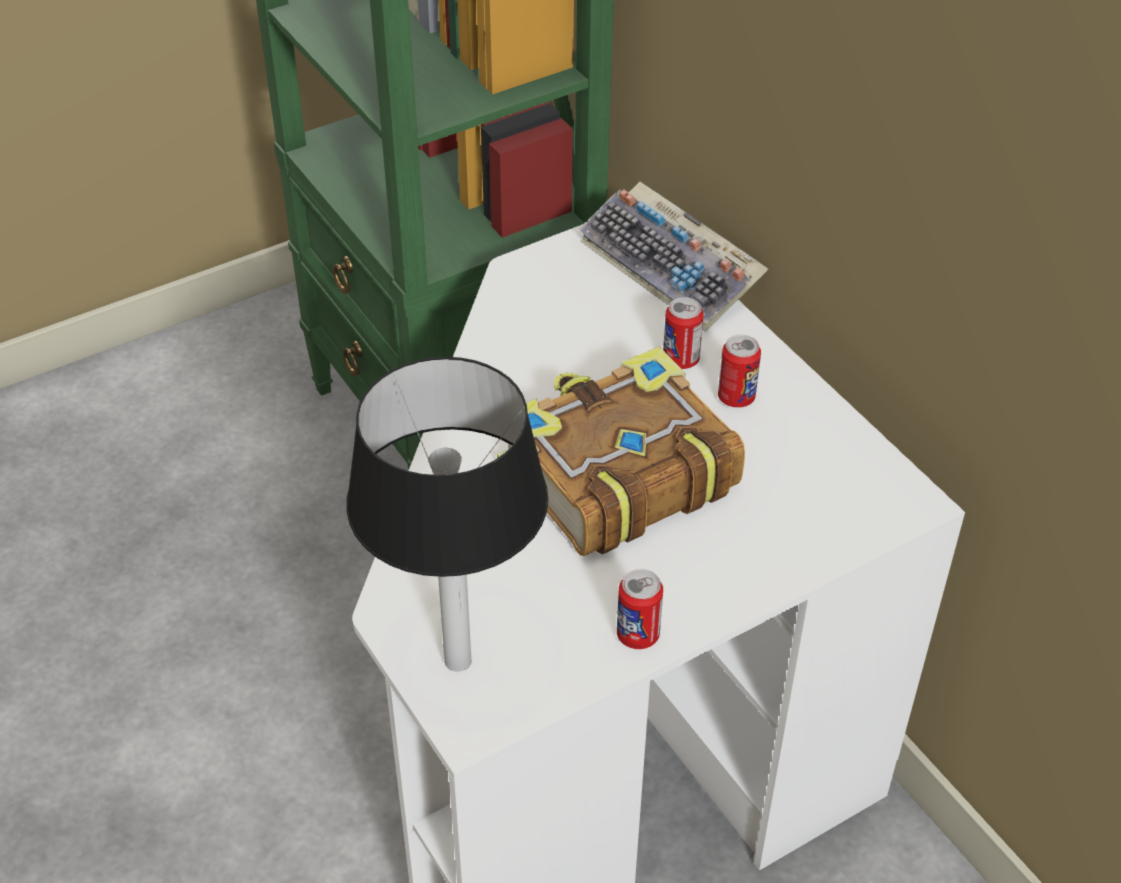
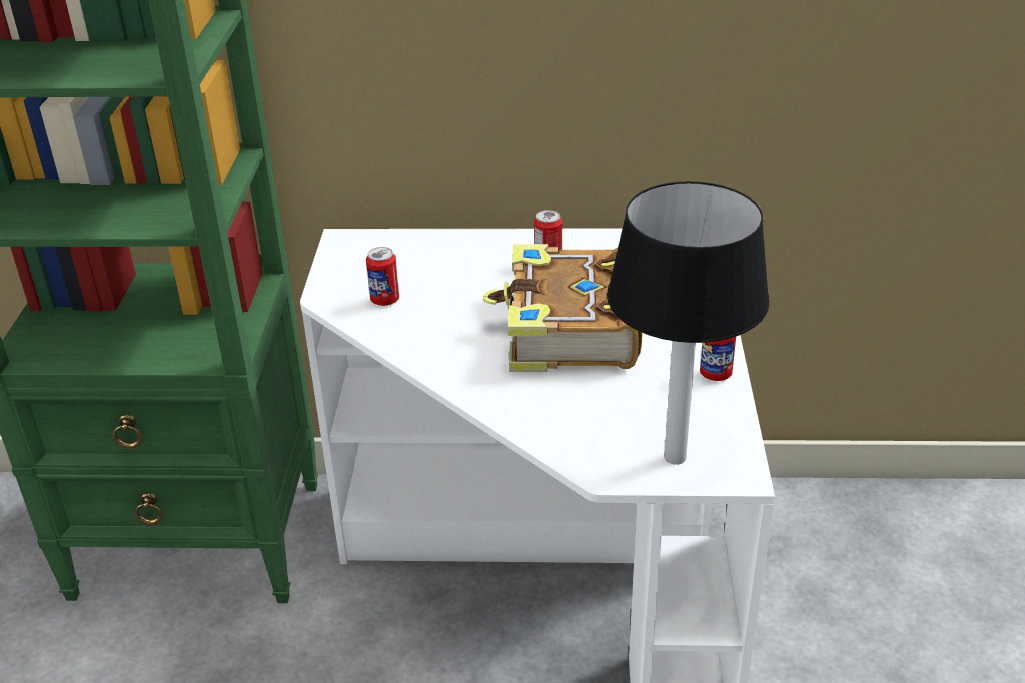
camera: 55 degrees left, 10 degrees down
keyboard [578,182,768,332] -> none
can [663,297,704,369] -> can moved to [366,247,399,306]

